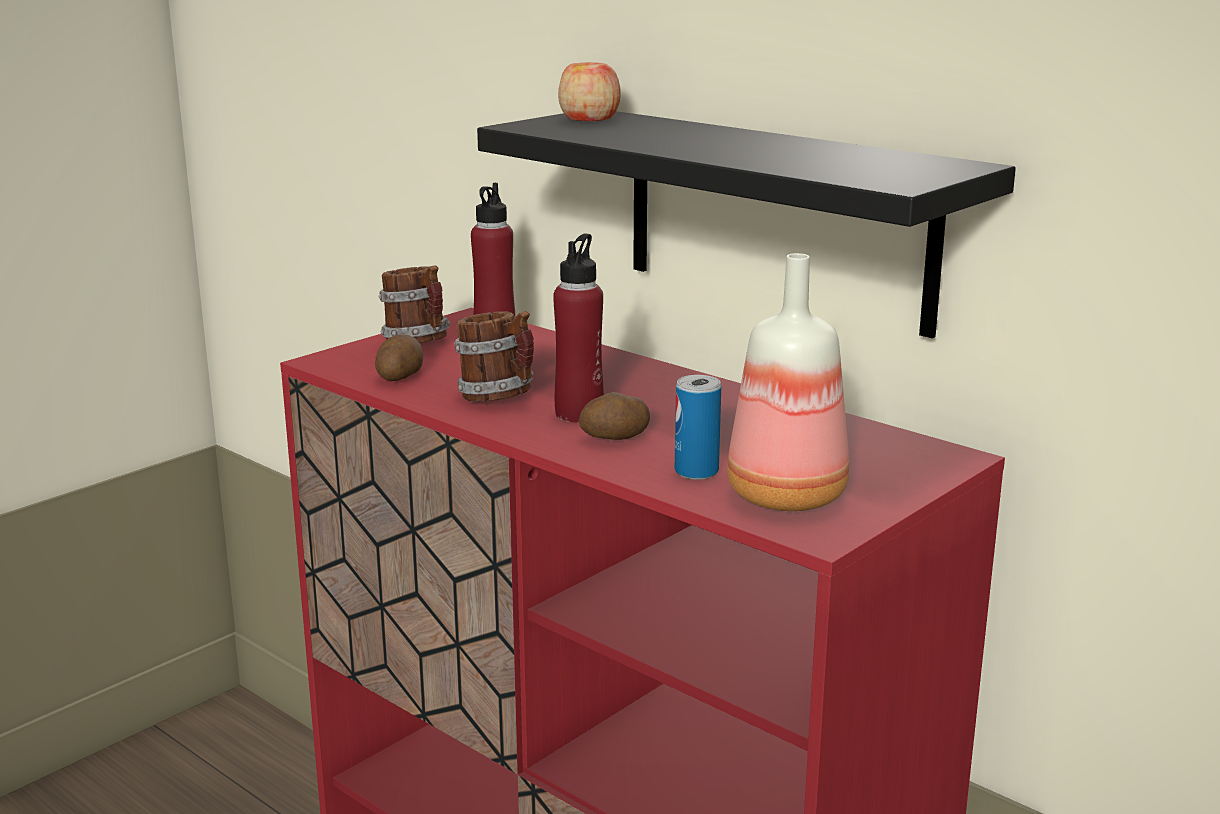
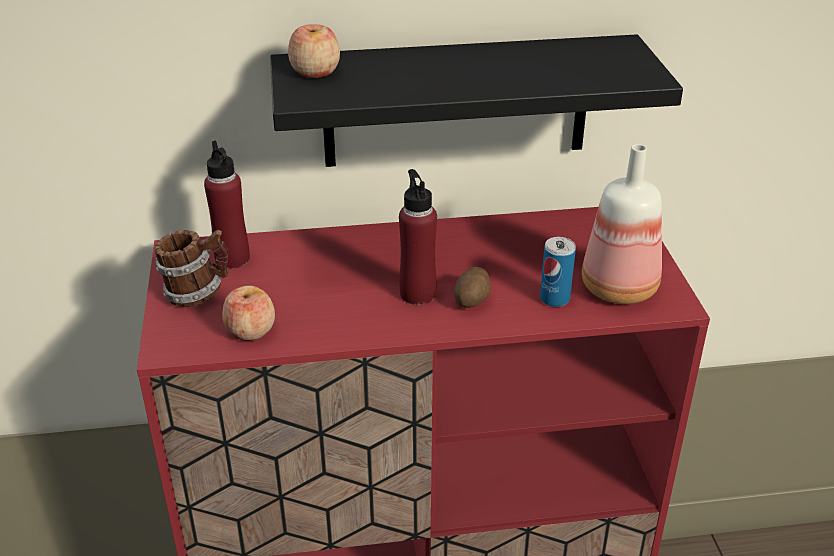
camera: 50 degrees left, 15 degrees up
potato [375,334,423,381] -> apple [223,286,275,341]
mug [454,311,534,402] -> none

